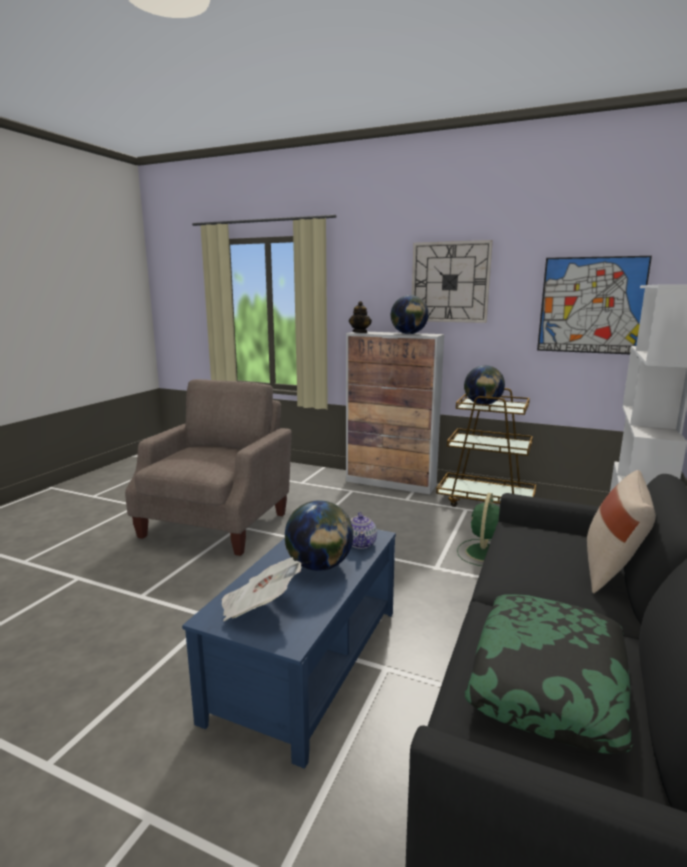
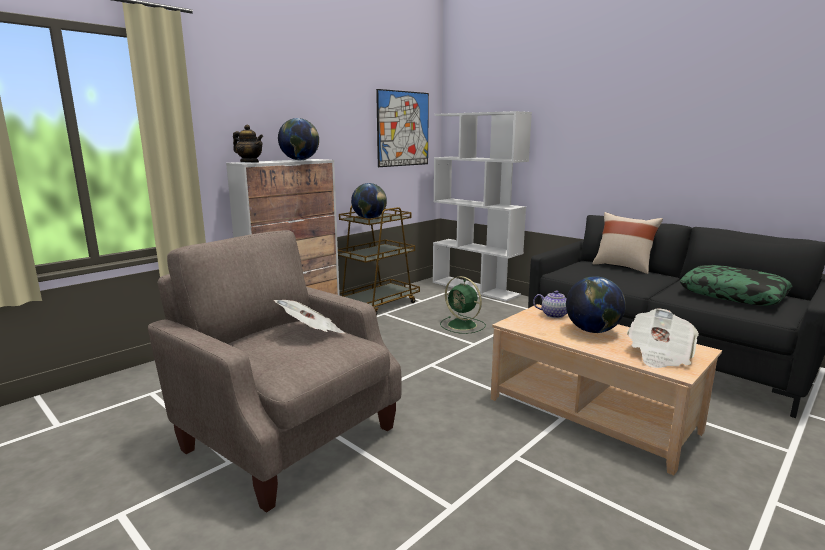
camera: 70 degrees left, 0 degrees up
blue coffee table [182,529,396,769] -> beige coffee table [491,304,722,476]
wall clock [412,240,493,323] -> none
none -> newspaper [274,300,345,333]

